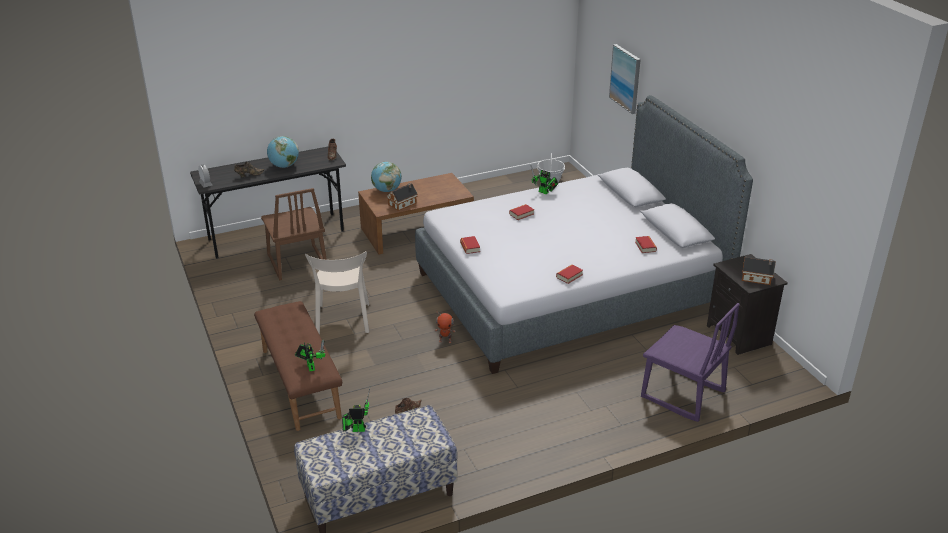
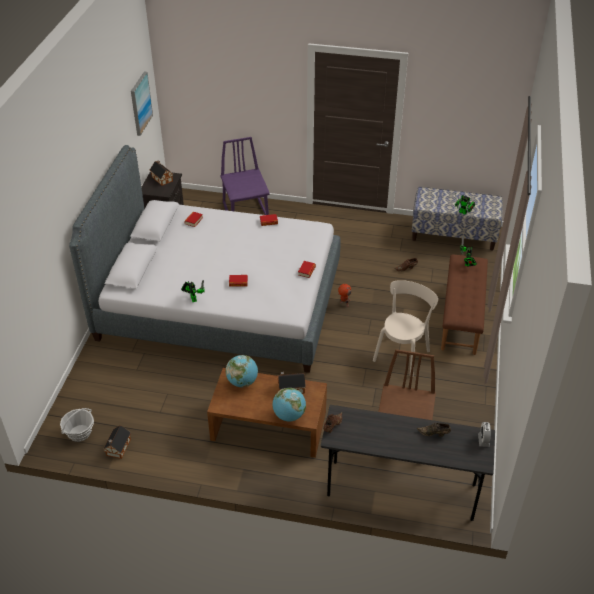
camera: 145 degrees left, 10 degrees up
globe [267,136,299,168] -> globe moved to [226,355,258,387]
picture [609,44,641,114] -> picture moved to [131,71,153,136]
none -> toy house [103,425,131,459]

